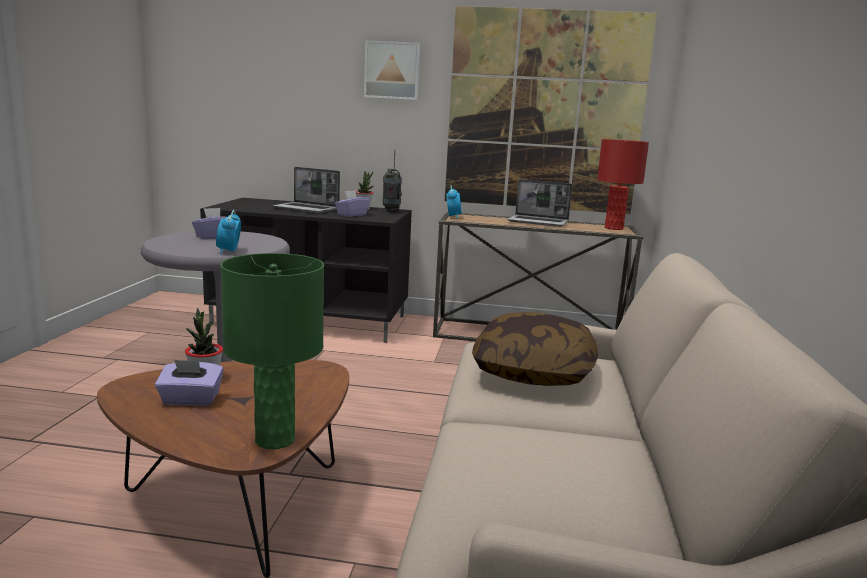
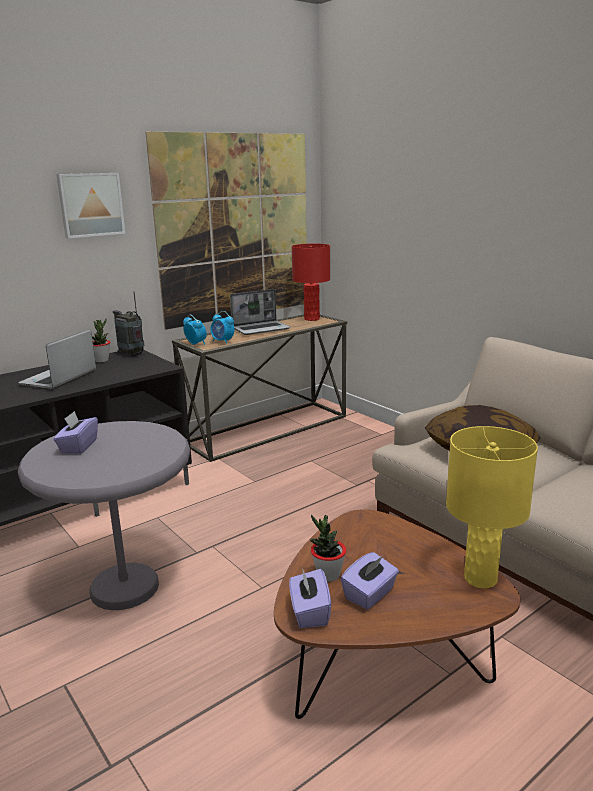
camera: 45 degrees left, 5 degrees up
alarm clock [216,210,241,254] -> alarm clock moved to [210,311,234,344]
green table lamp [220,253,324,449] -> yellow table lamp [446,426,538,589]
laptop [273,167,340,213] -> laptop turned 135 degrees clockwise [18,329,96,390]
purple tissue box [335,190,370,217] -> purple tissue box moved to [289,568,331,628]

